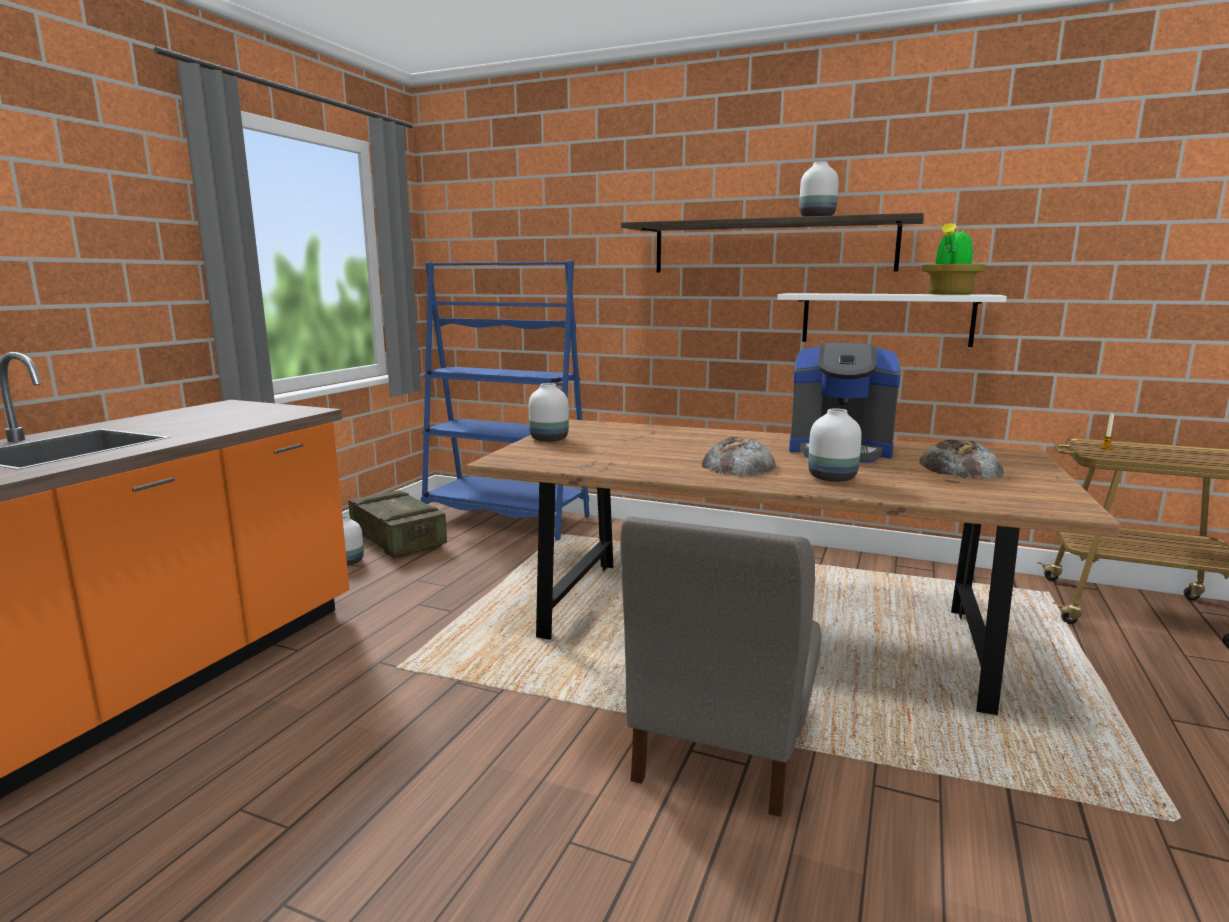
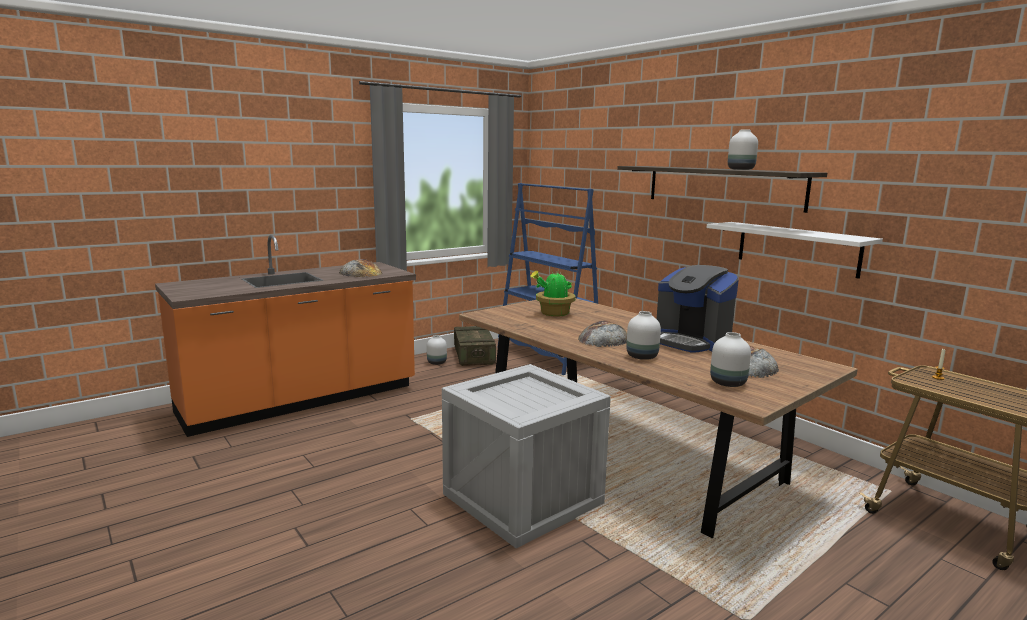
camera: 30 degrees right, 0 degrees up
white vase [529,383,569,442] -> white vase moved to [710,332,751,387]
grey chair [620,516,821,817] -> crate [442,364,611,548]
potted plant [921,223,986,295] -> potted plant moved to [531,269,576,317]
none -> bread [339,259,382,277]

